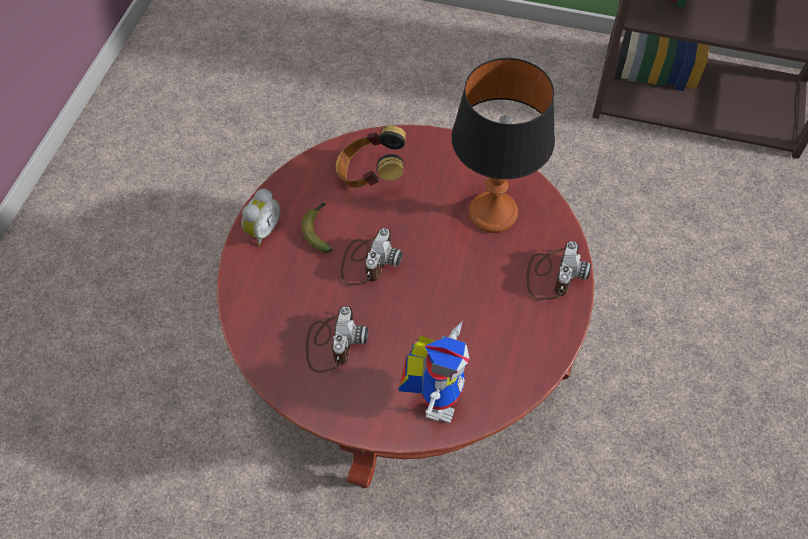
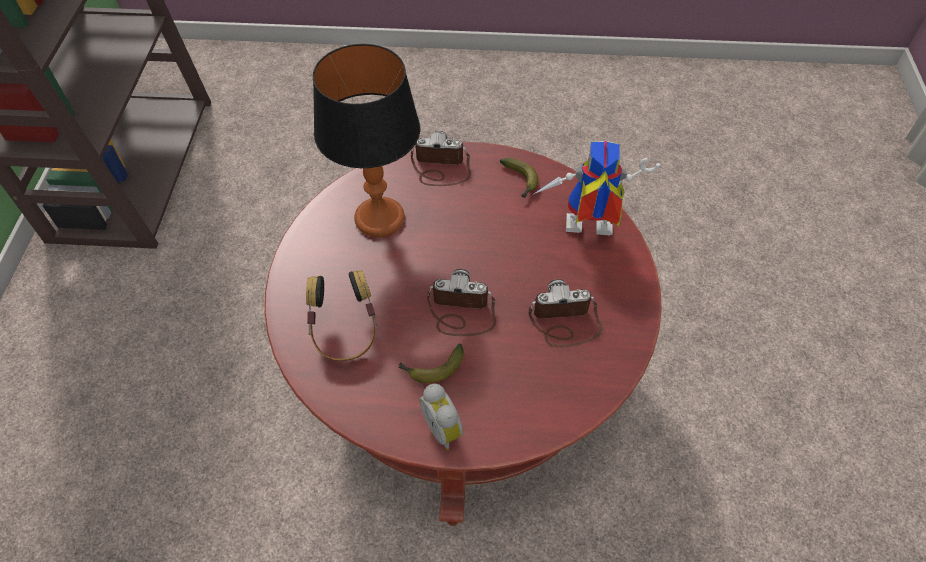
camera: 105 degrees left, 5 degrees down
alarm clock [241,189,280,246] -> alarm clock turned 135 degrees counterclockwise [420,384,463,450]
none -> banana [500,158,538,198]

